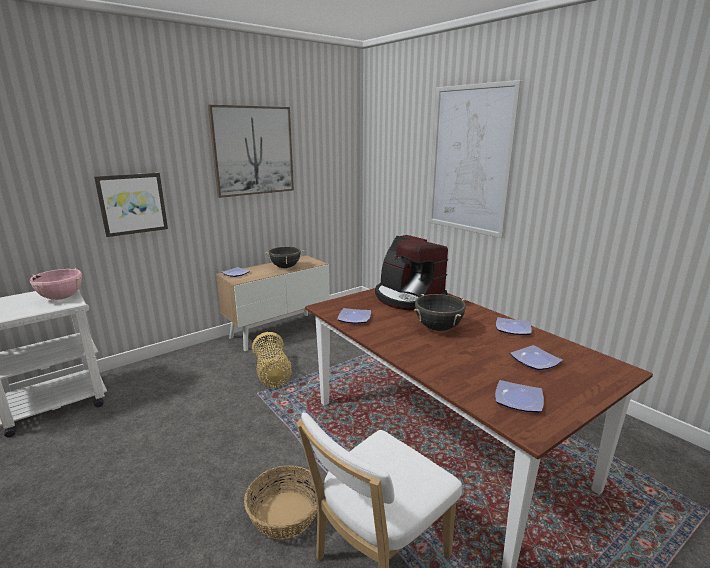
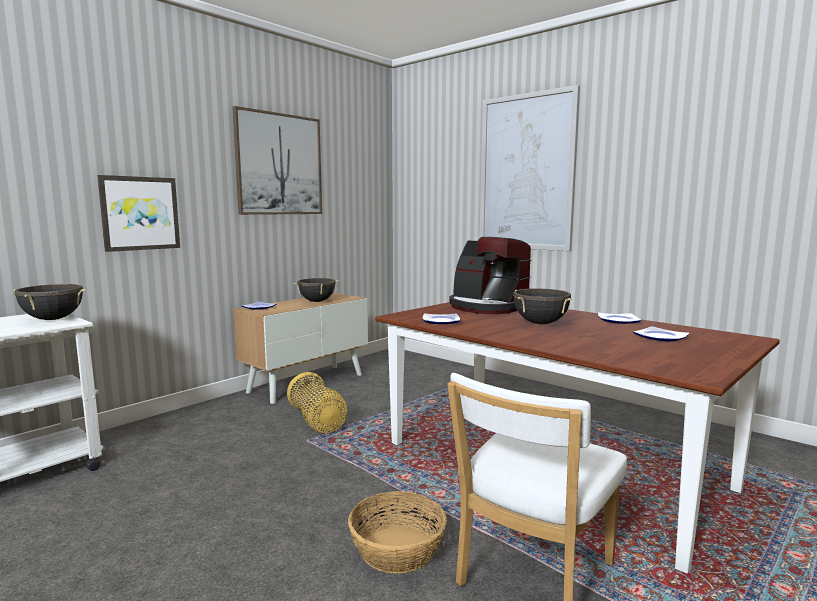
camera: 10 degrees left, 10 degrees down
pink cooking pot [30,268,82,300] -> black cooking pot [13,284,86,320]
plate [495,380,544,413] -> none

